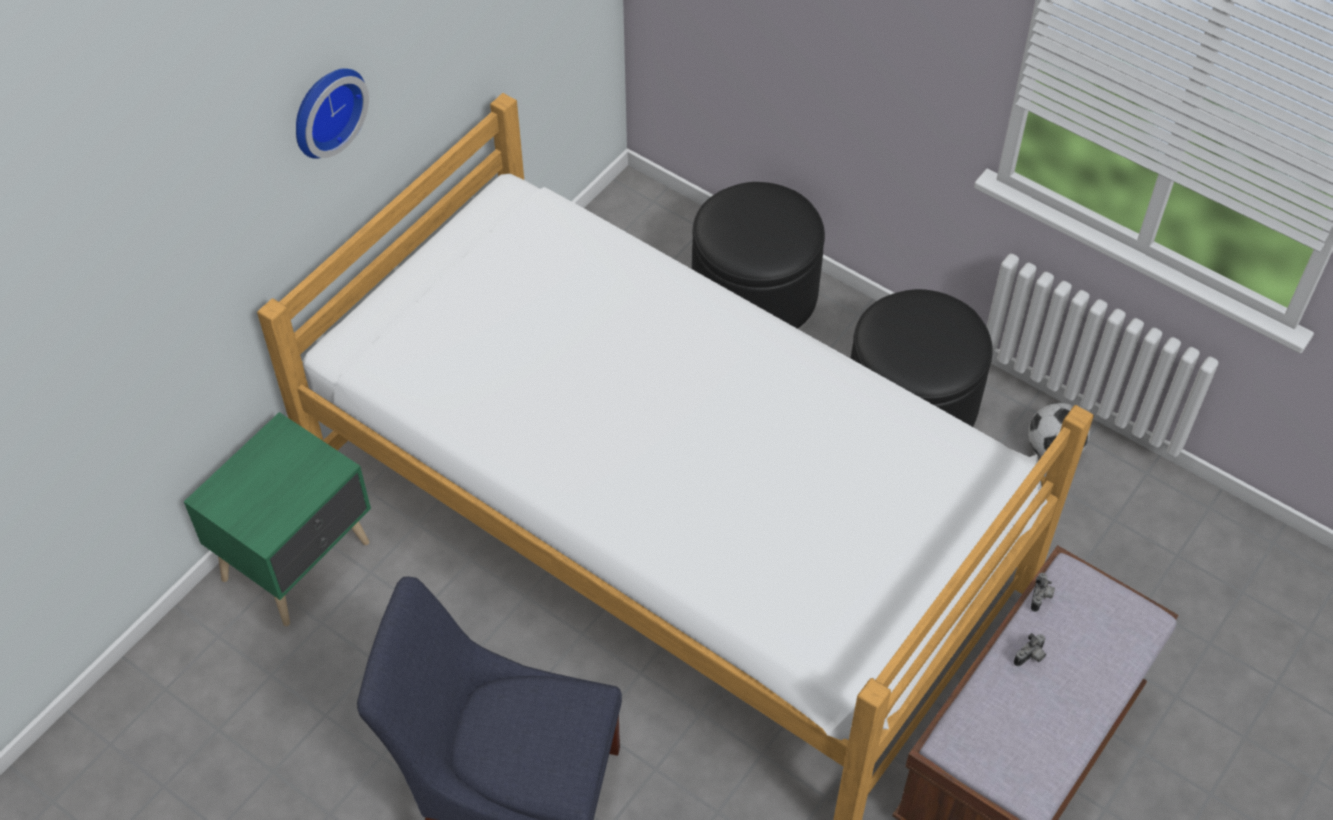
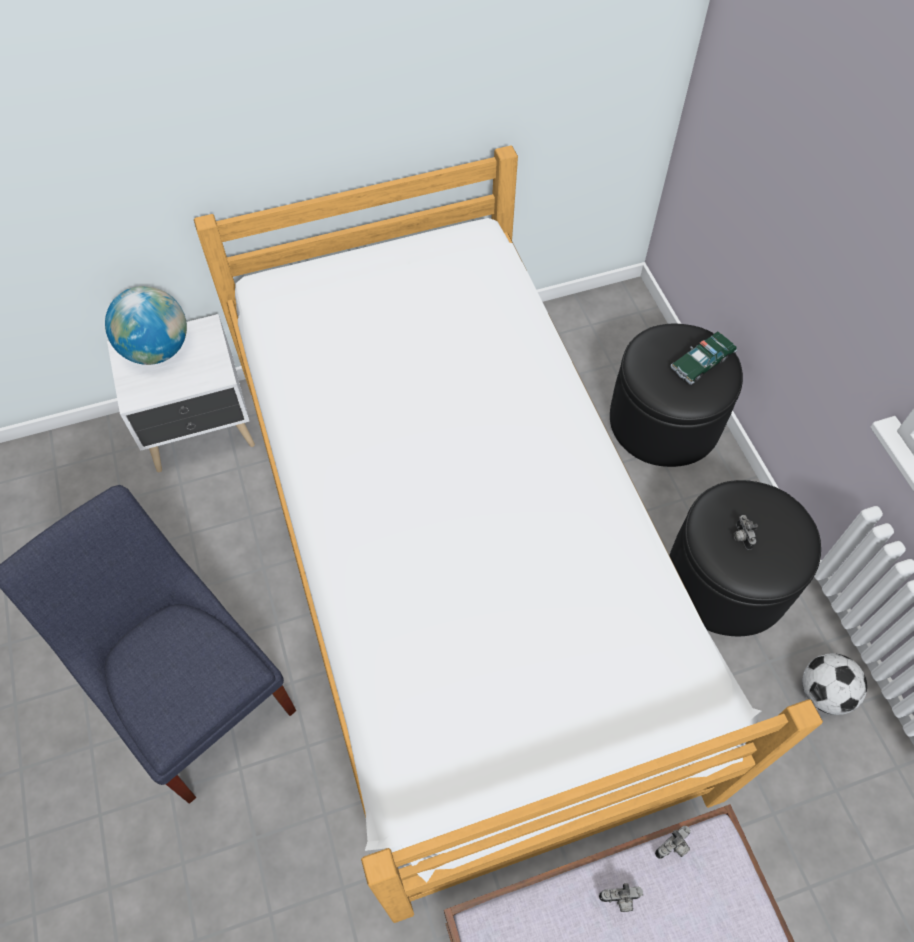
camera: 35 degrees right, 5 degrees up
green nightstand [184,412,371,626] -> white nightstand [107,314,255,472]
wall clock [296,68,369,159] -> none
none -> globe [105,286,187,365]
none -> toy car [671,332,737,385]
none -> camera [734,515,758,550]

